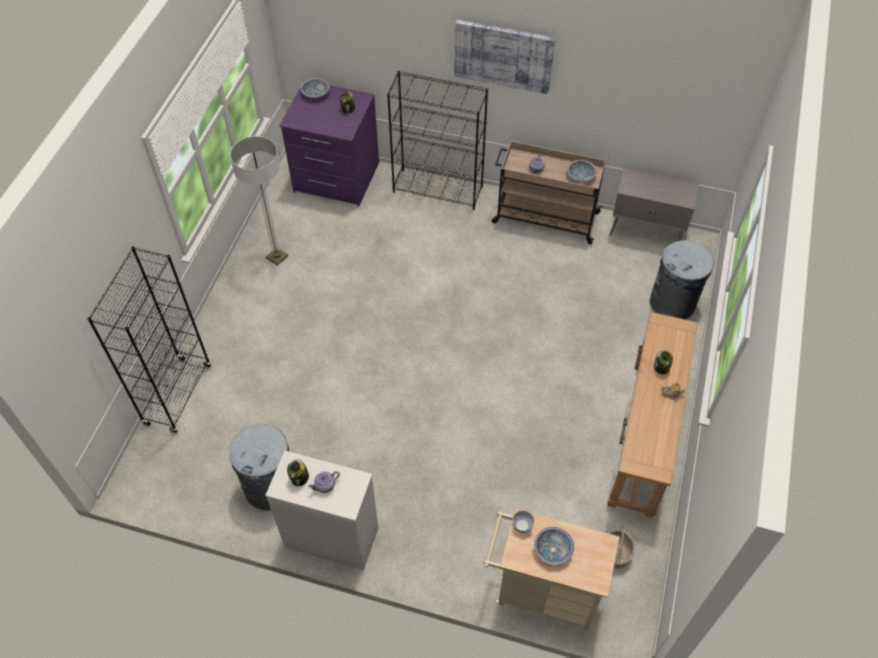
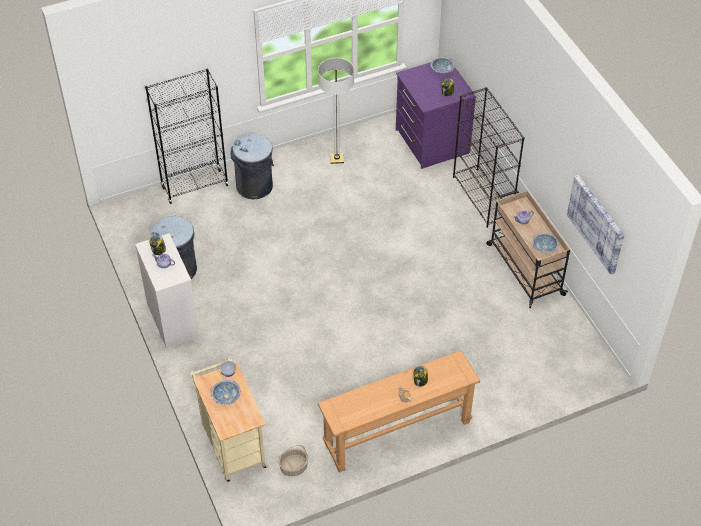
camera: 50 degrees right, 5 degrees down
picture [454,20,555,94] -> picture moved to [567,175,624,275]
grey cabinet [609,168,699,241] -> none
grey trash can [650,240,714,319] -> grey trash can moved to [231,134,274,199]

